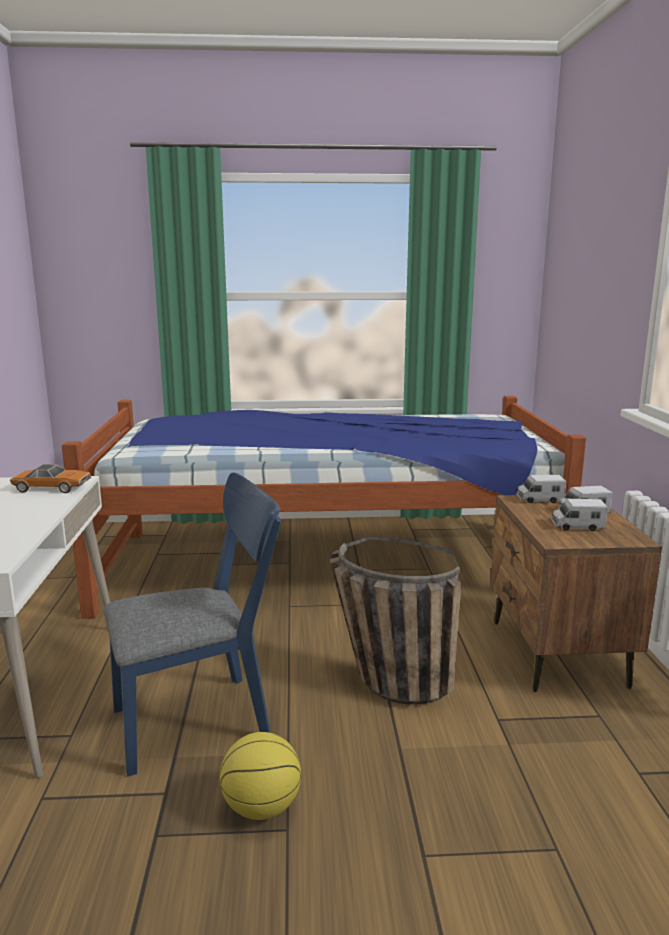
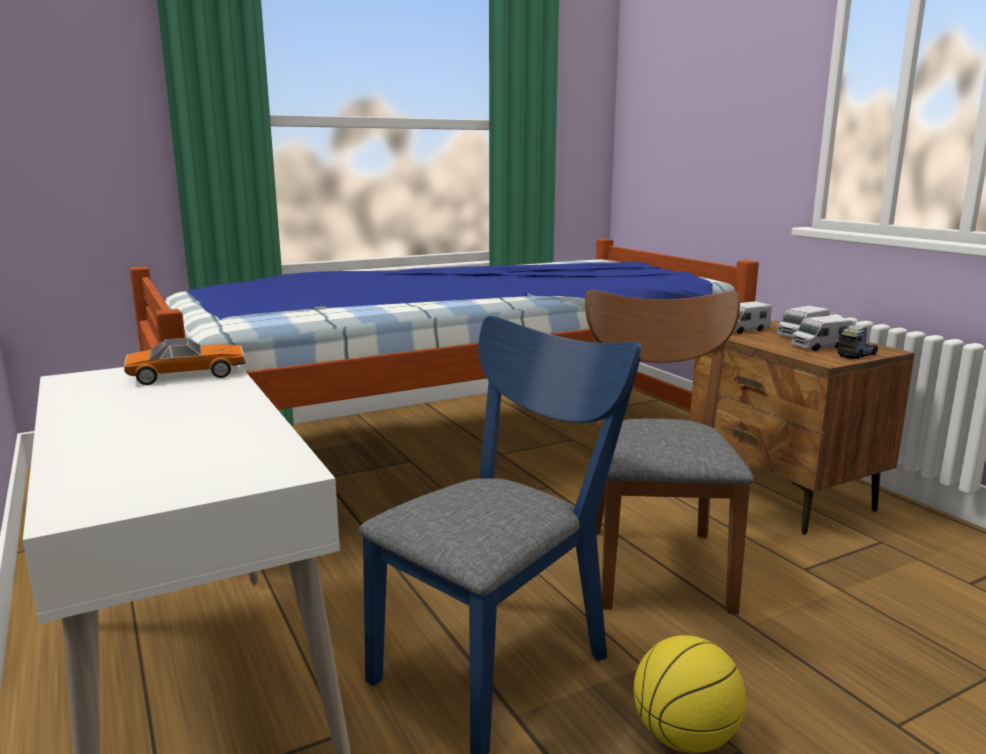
camera: 25 degrees left, 0 degrees up
basket [330,537,462,704] -> brown chair [585,289,754,614]
none -> toy truck [838,325,878,359]

